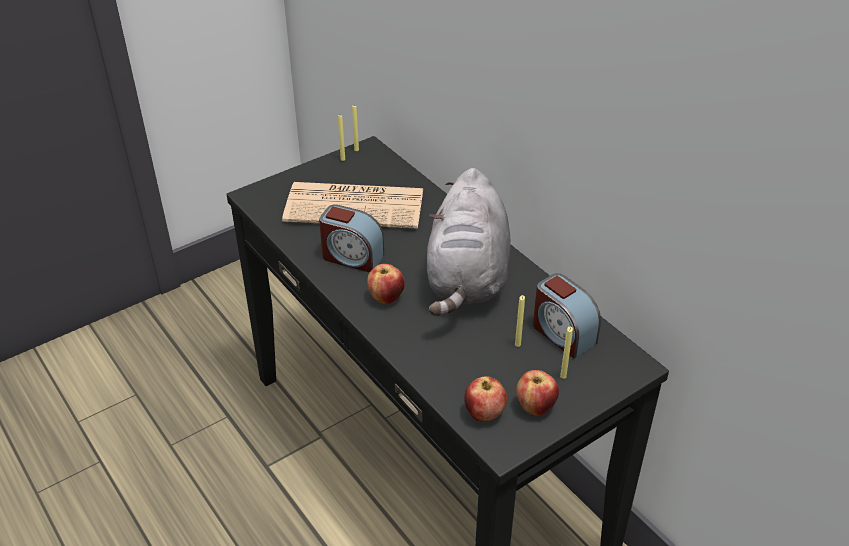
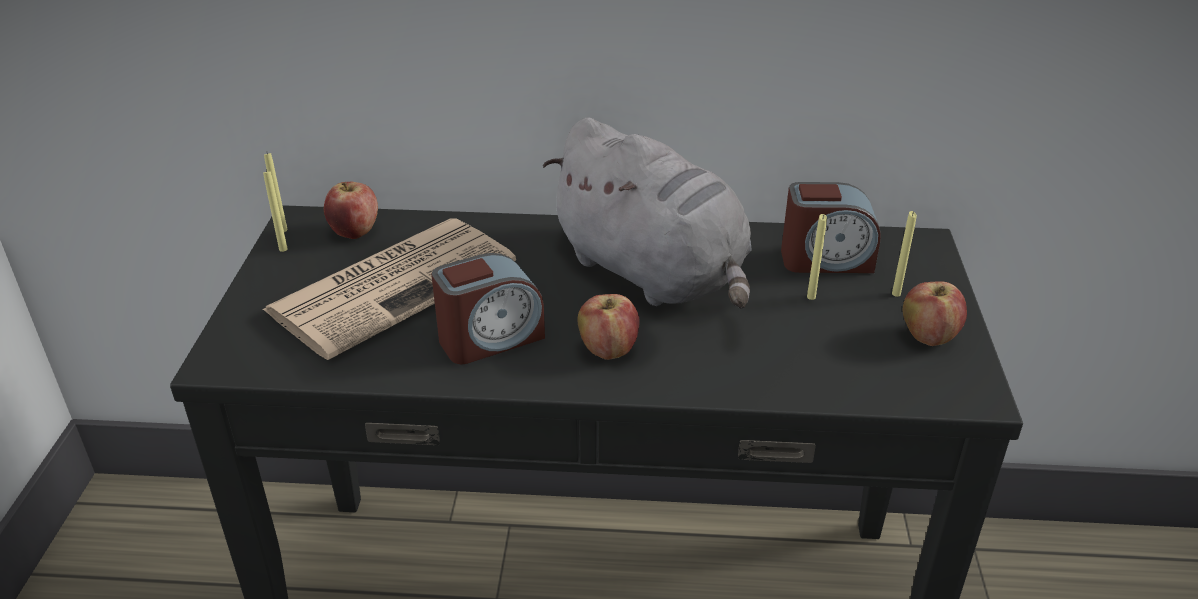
camera: 50 degrees left, 5 degrees down
apple [464,376,507,421] -> apple moved to [324,182,378,239]

